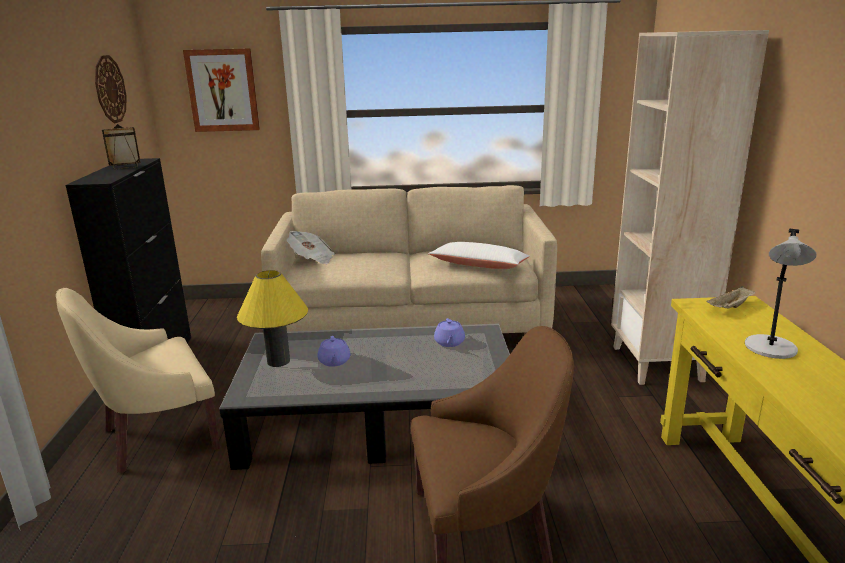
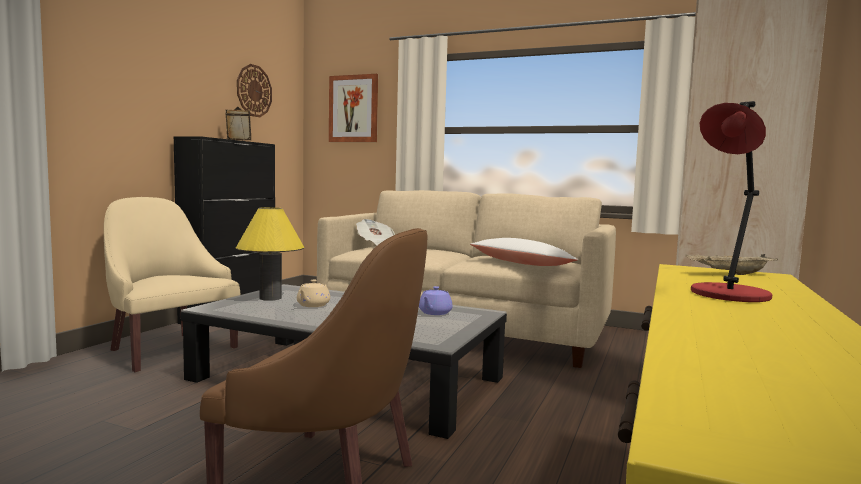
camera: 25 degrees right, 15 degrees down
beige armchair [56,288,220,474] -> beige armchair turned 45 degrees clockwise [104,197,240,372]
purple teapot [317,336,350,367] -> beige teapot [297,280,330,307]
grey table lamp [745,229,817,359] -> red table lamp [691,101,772,302]

